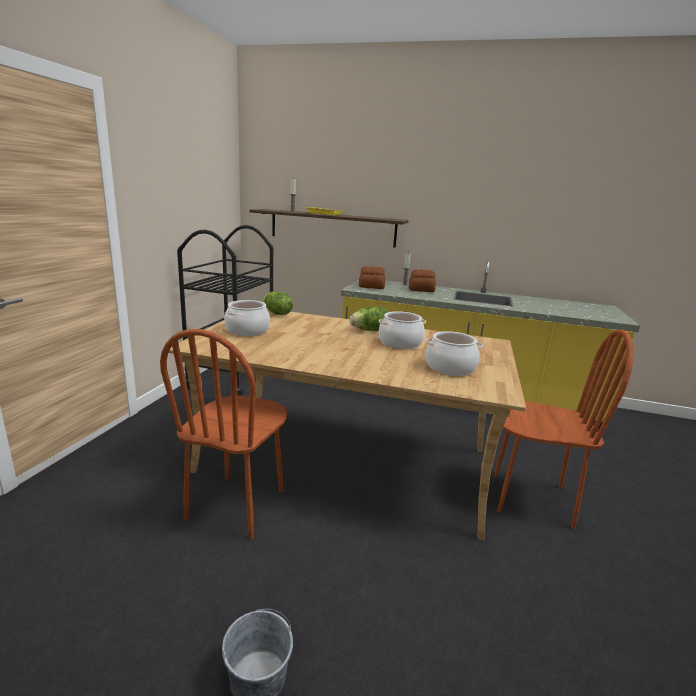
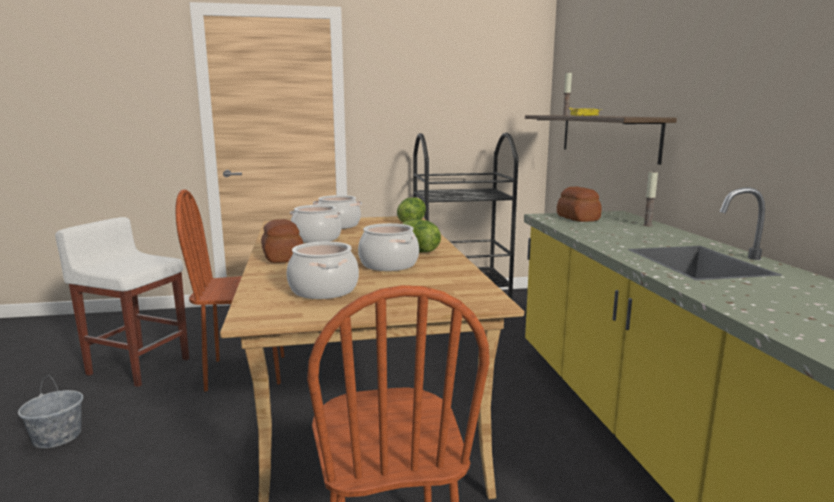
camera: 65 degrees right, 5 degrees down
bread [409,269,436,292] -> bread moved to [261,219,303,263]
none -> white stool [55,217,189,387]
none -> cooking pot [290,205,342,243]

